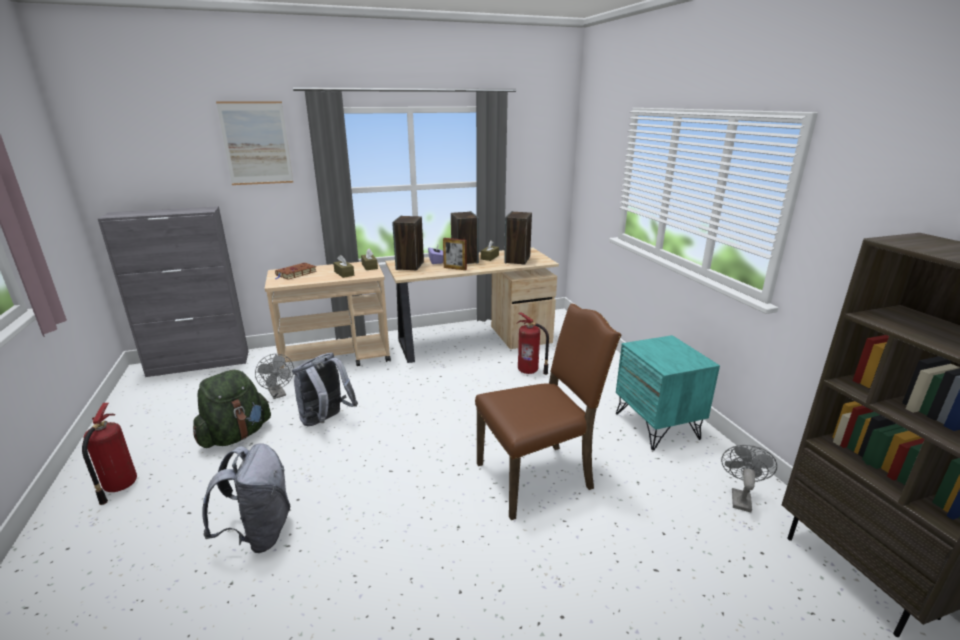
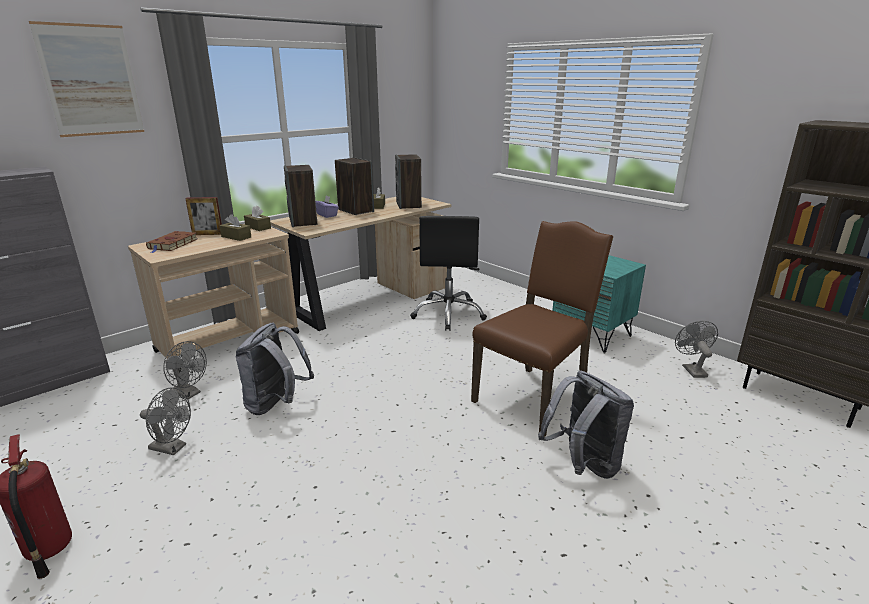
camera: 25 degrees left, 0 degrees up
green backpack [193,370,271,448] -> grey fan [140,387,191,455]
grey backpack [202,444,290,553] -> grey backpack moved to [538,370,634,479]
picture frame [443,238,467,270] -> picture frame moved to [185,197,222,235]
fire extinguisher [516,312,549,375] -> black office chair [410,216,487,331]

